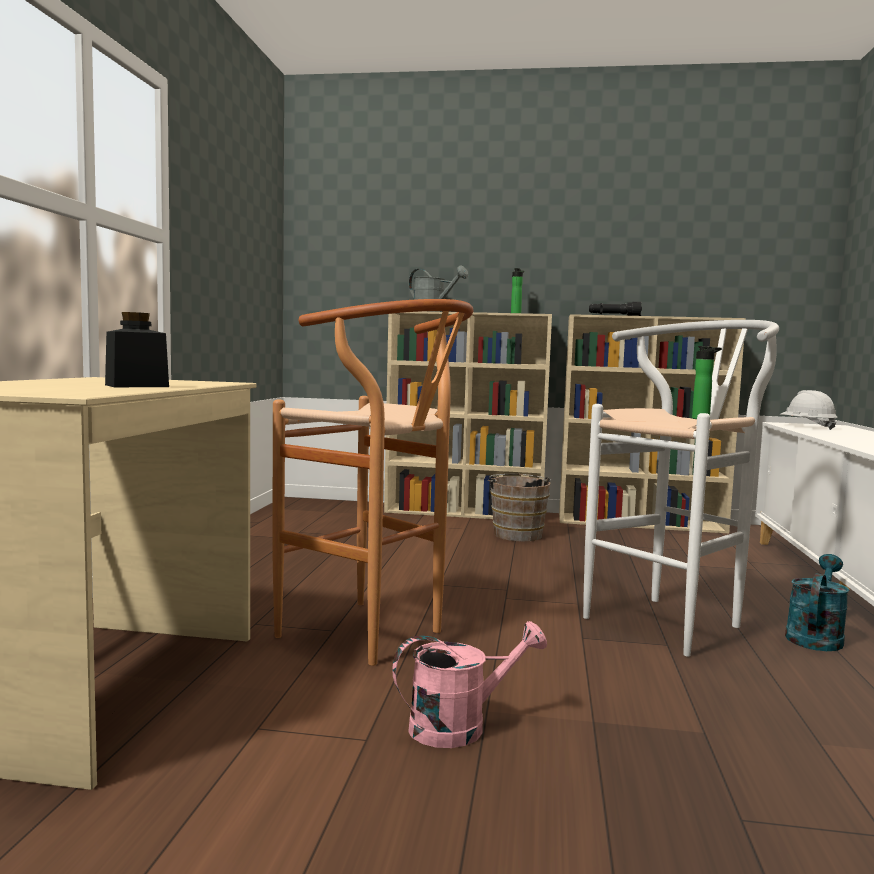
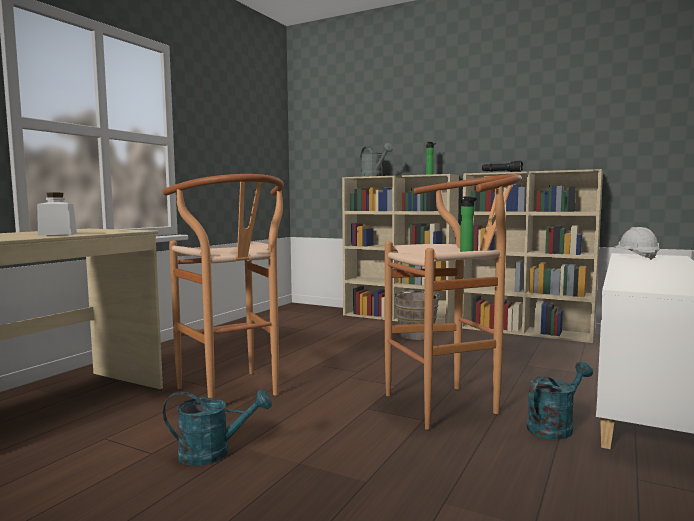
camera: 20 degrees right, 0 degrees up
black jar [105,312,169,387] -> white jar [37,193,77,236]
pink watering can [392,621,547,748] -> turquoise watering can [163,389,271,466]
white stool [583,320,779,657] -> brown stool [385,174,521,430]

